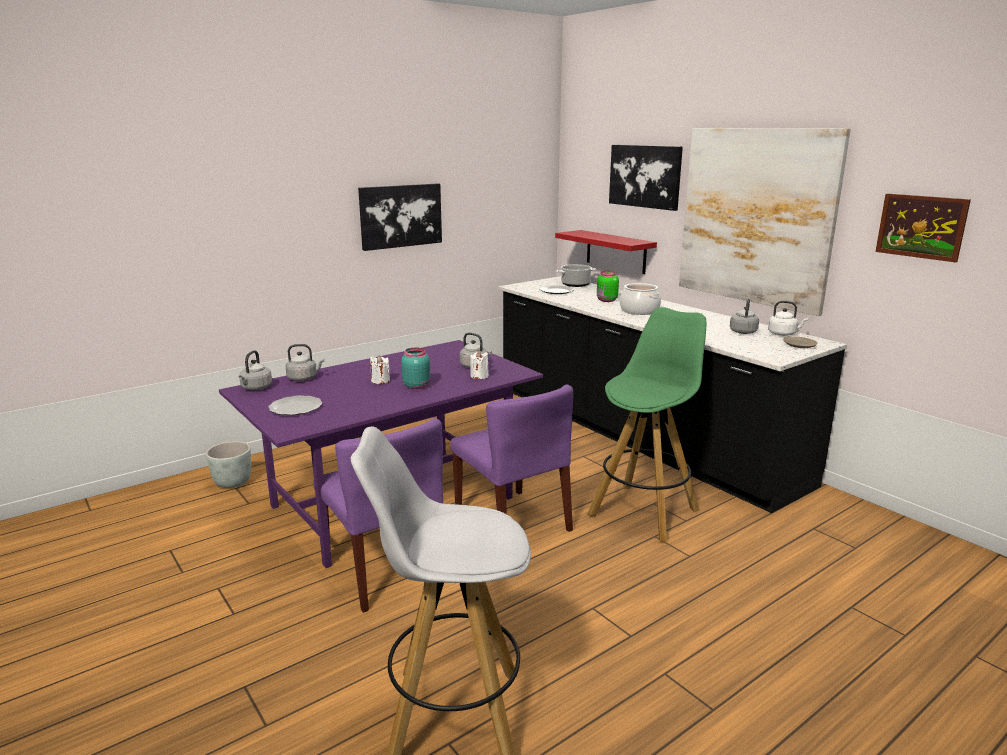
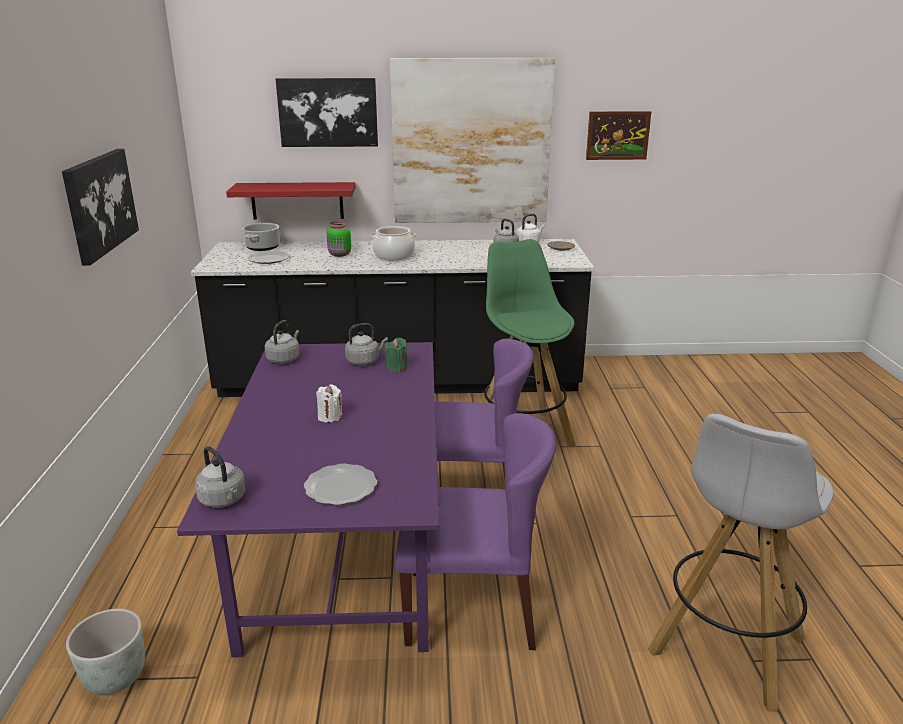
camera: 55 degrees left, 5 degrees up
grey kettle [286,344,324,381] -> grey kettle moved to [265,320,300,364]
turquoise jar [401,348,430,389] -> none
white candle [470,350,489,379] -> green candle [384,338,408,372]

